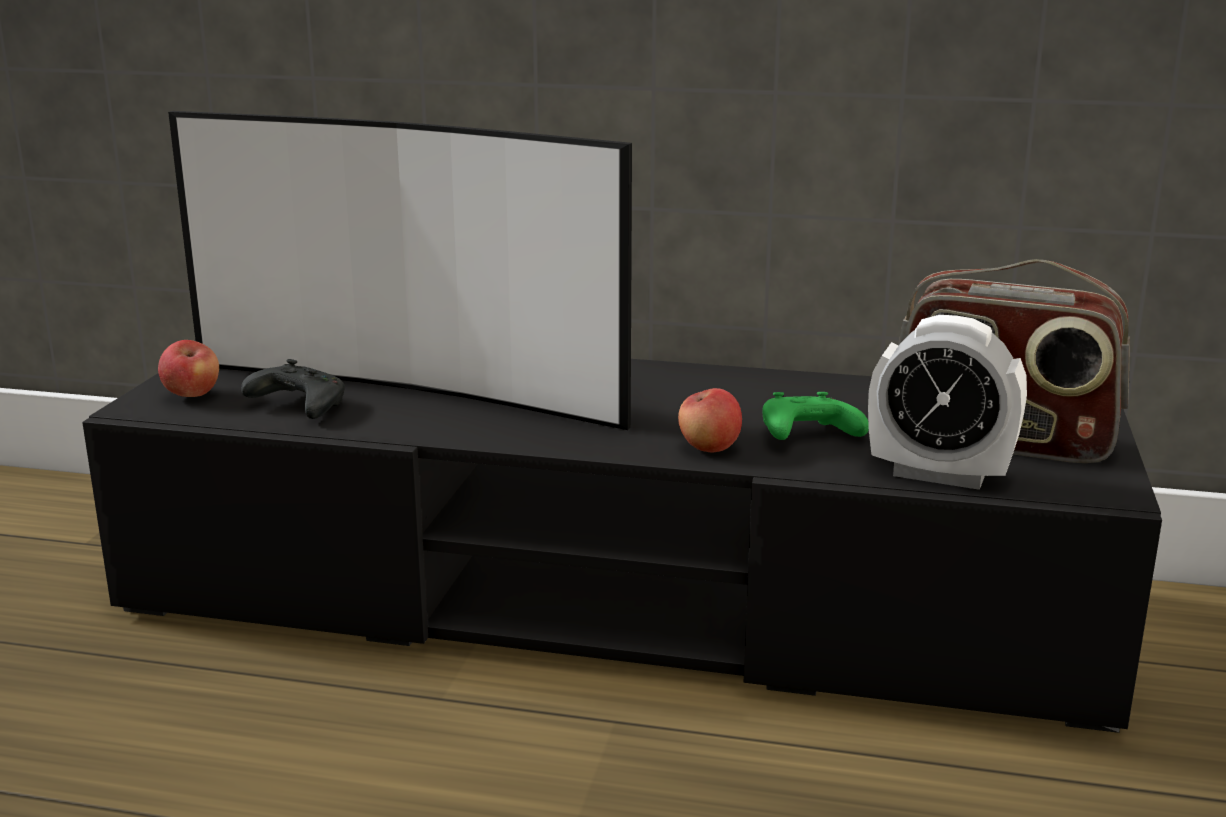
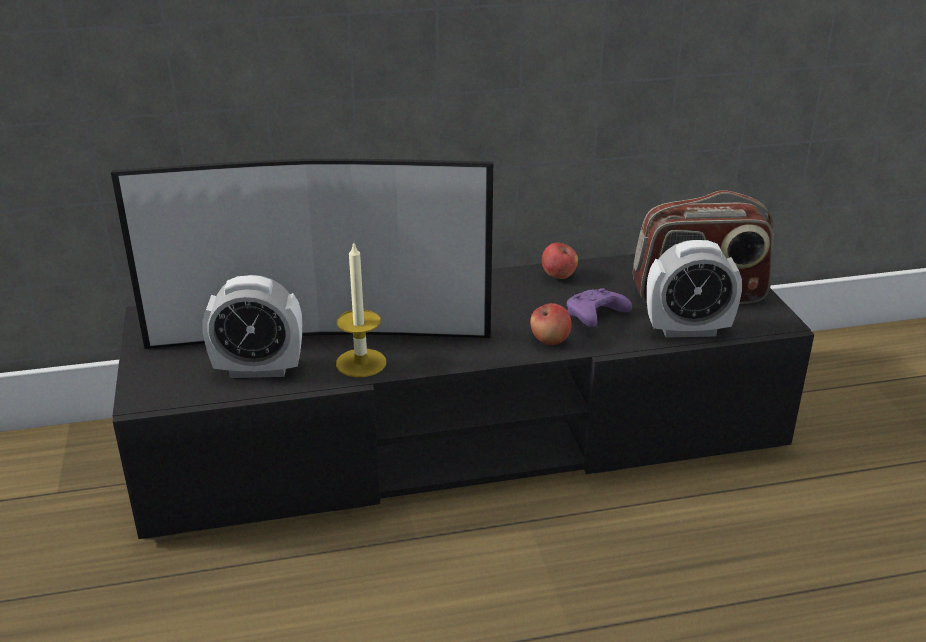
camera: 25 degrees left, 10 degrees up
apple [158,340,219,397] -> apple moved to [542,243,578,279]
black game controller [241,359,345,419] -> alarm clock [202,275,302,378]
green game controller [762,392,869,440] -> purple game controller [567,288,632,327]
none -> candle [336,242,386,377]

